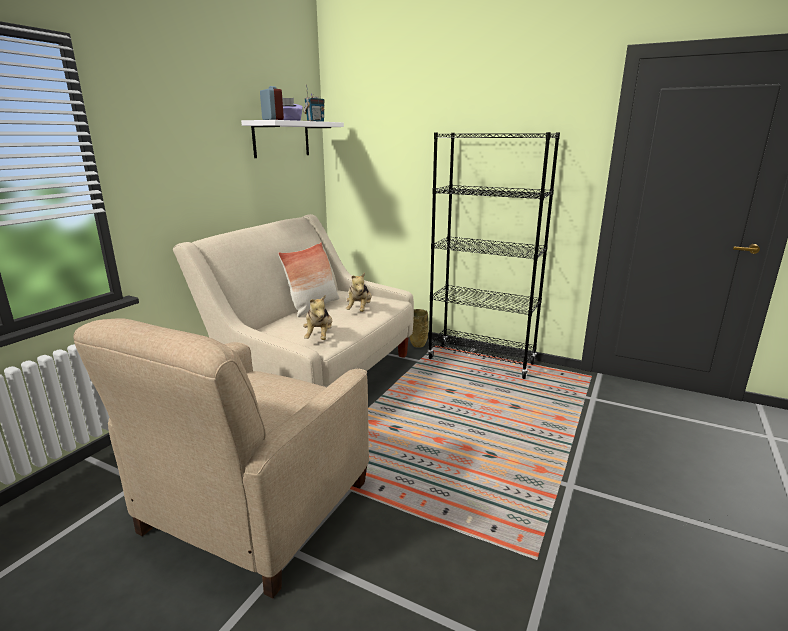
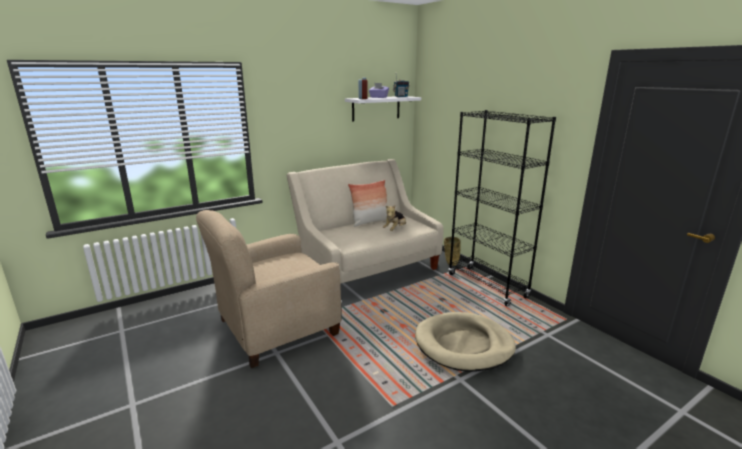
camera: 30 degrees right, 0 degrees up
plush toy [303,295,332,340] -> none
none -> beige dog bed [415,312,516,372]

